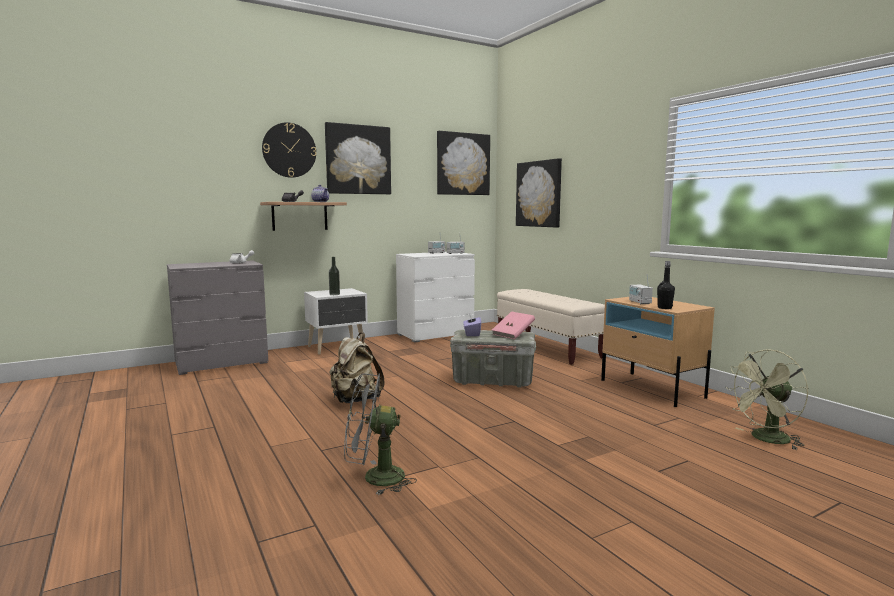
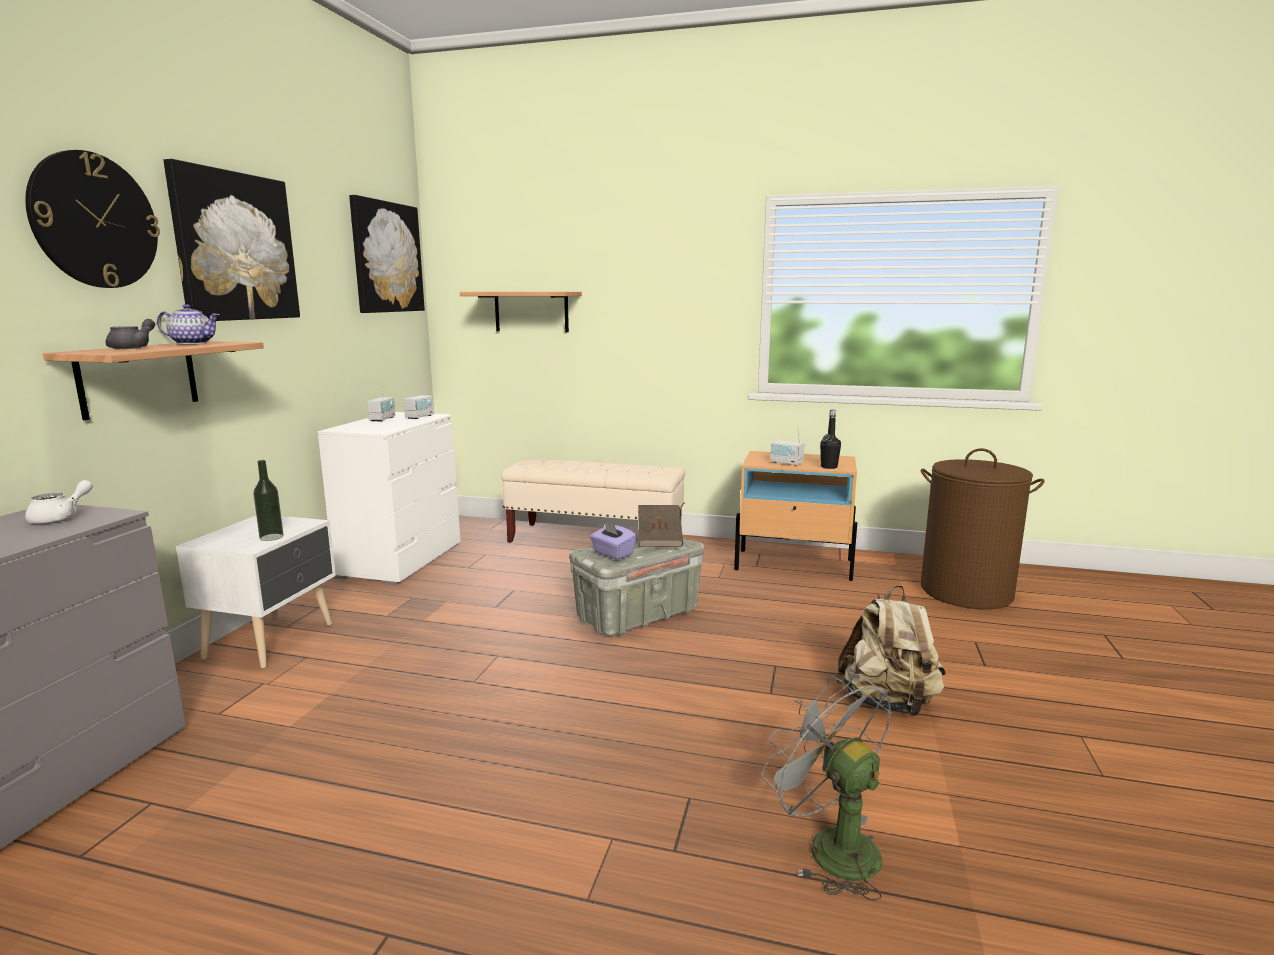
camera: 45 degrees left, 5 degrees up
beige backpack [329,333,384,403] -> beige backpack moved to [835,585,946,716]
grey fan [344,373,417,495] -> grey fan turned 105 degrees clockwise [761,674,892,901]
pink book [492,311,535,339] -> brown book [638,505,683,547]
picture [516,158,562,228] -> shelf [460,292,582,332]
green fan [725,349,809,450] -> brown laundry basket [921,448,1044,609]

